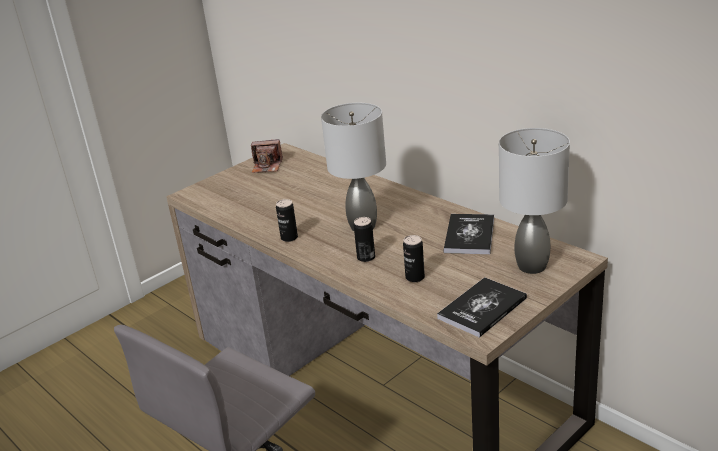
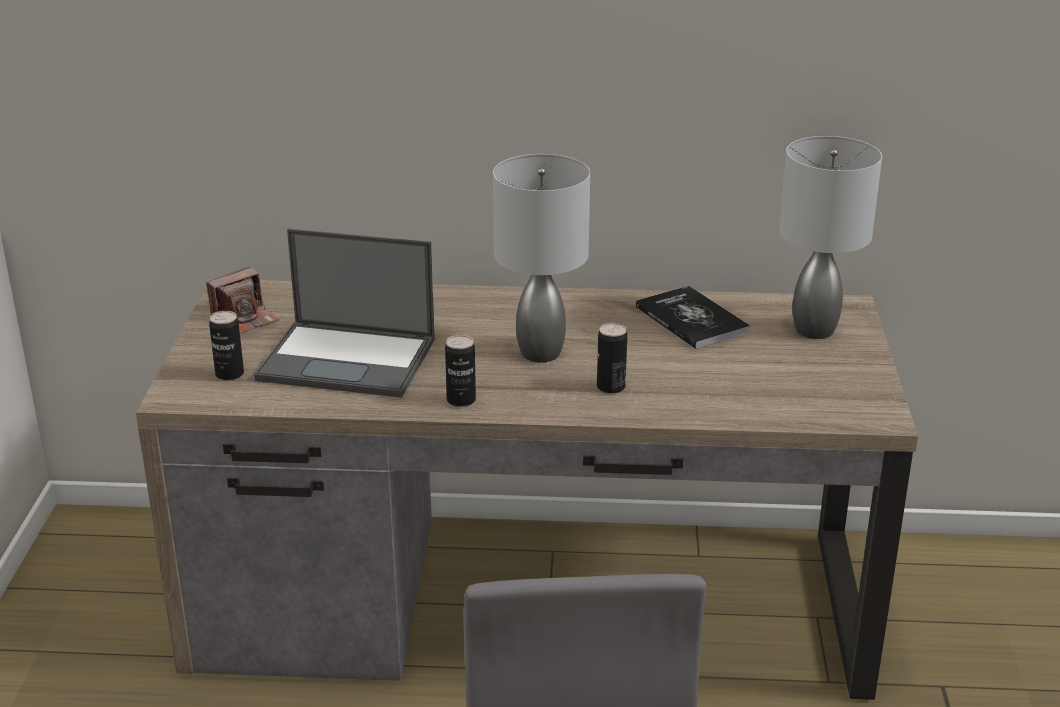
camera: 45 degrees left, 0 degrees up
can [403,235,425,282] -> can moved to [209,311,244,381]
book [437,277,527,338] -> none
none -> laptop [254,229,435,398]

